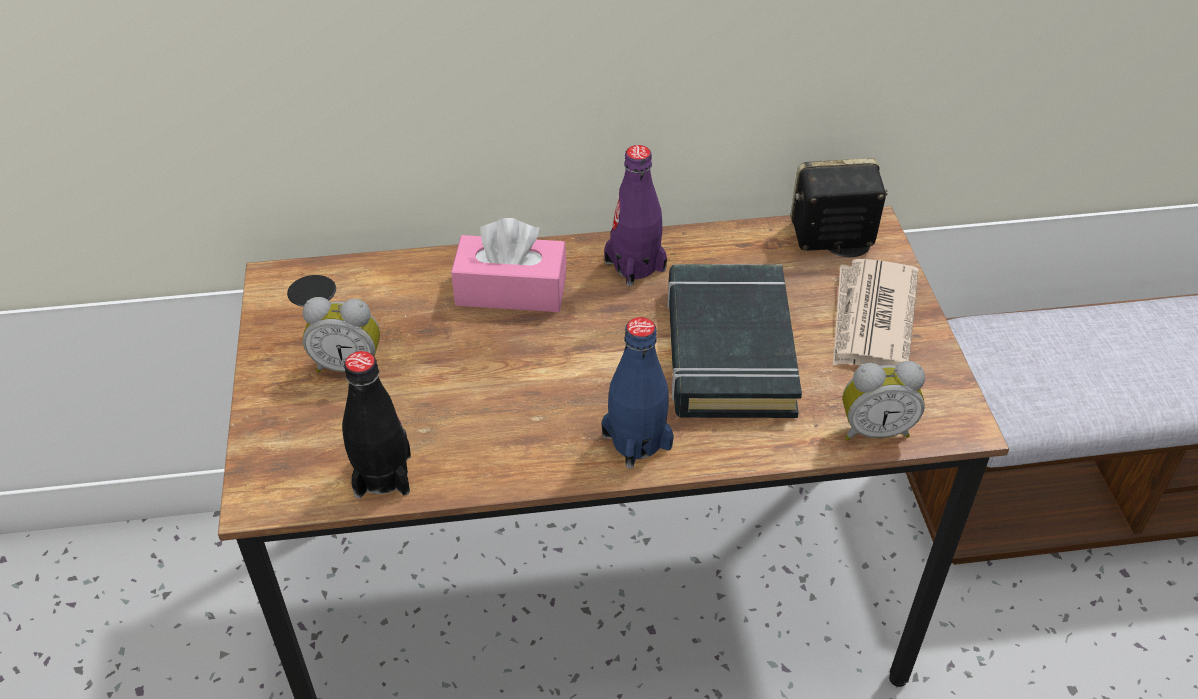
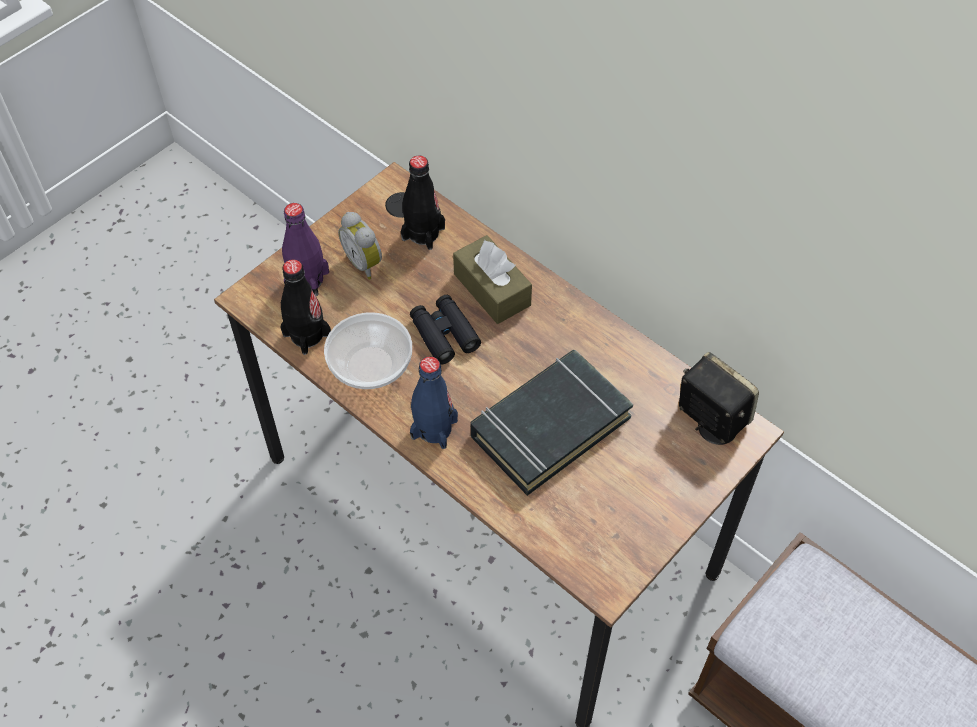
camera: 50 degrees right, 10 degrees up
pink tissue box [451,218,567,312] -> brown tissue box [453,235,532,324]
purple bottle [604,145,667,286] -> purple bottle moved to [282,203,329,296]
newspaper [833,259,919,366] -> none
alarm clock [843,361,925,441] -> none
none -> bowl [324,312,412,389]
none -> black bottle [401,155,445,250]
none -> black binoculars [410,295,481,365]

